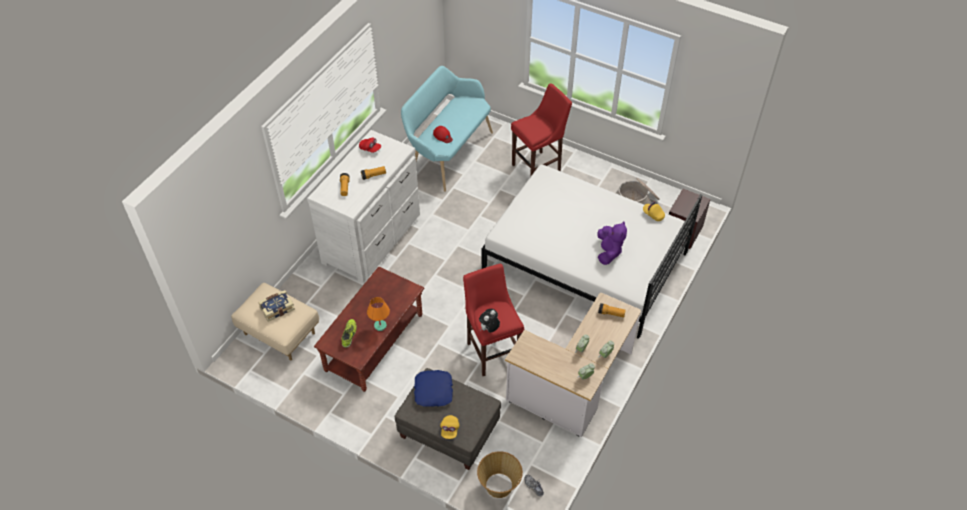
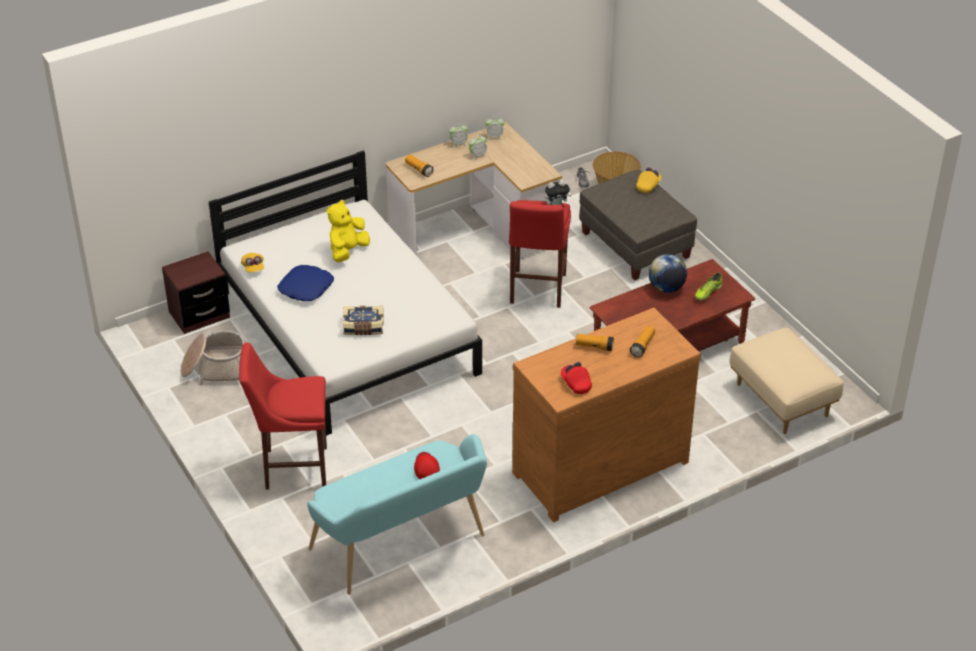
camera: 150 degrees left, 10 degrees down
book [258,290,295,322] -> book moved to [343,306,384,335]
white dresser [307,130,420,283] -> brown dresser [512,308,701,522]
orange table lamp [367,297,390,331] -> globe [648,254,687,293]
blue pillow [414,370,453,406] -> blue pillow moved to [277,265,334,301]
purple plush toy [597,221,627,265] -> yellow plush toy [327,200,370,262]

